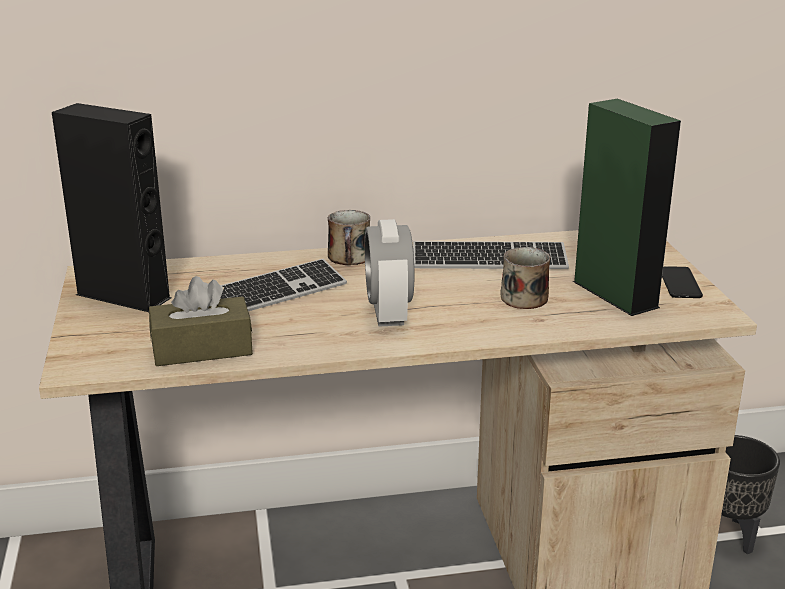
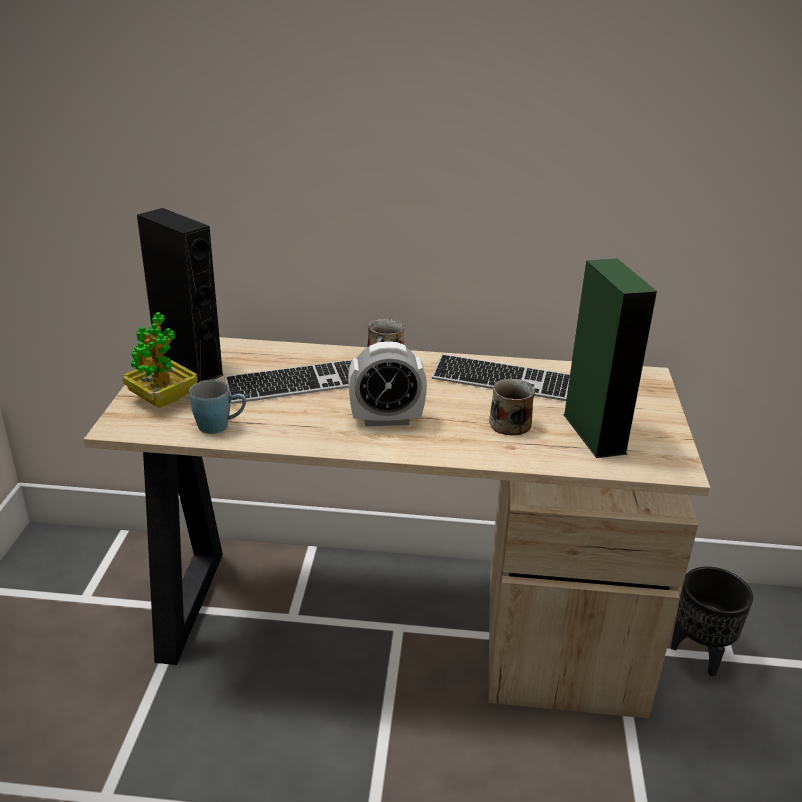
camera: 15 degrees right, 5 degrees up
brown tissue box [149,276,253,366] -> blue mug [189,380,246,434]
alarm clock [365,219,414,327] -> alarm clock turned 105 degrees counterclockwise [348,342,427,426]
phone [662,266,703,298] -> none
none -> potted plant [123,312,198,408]

